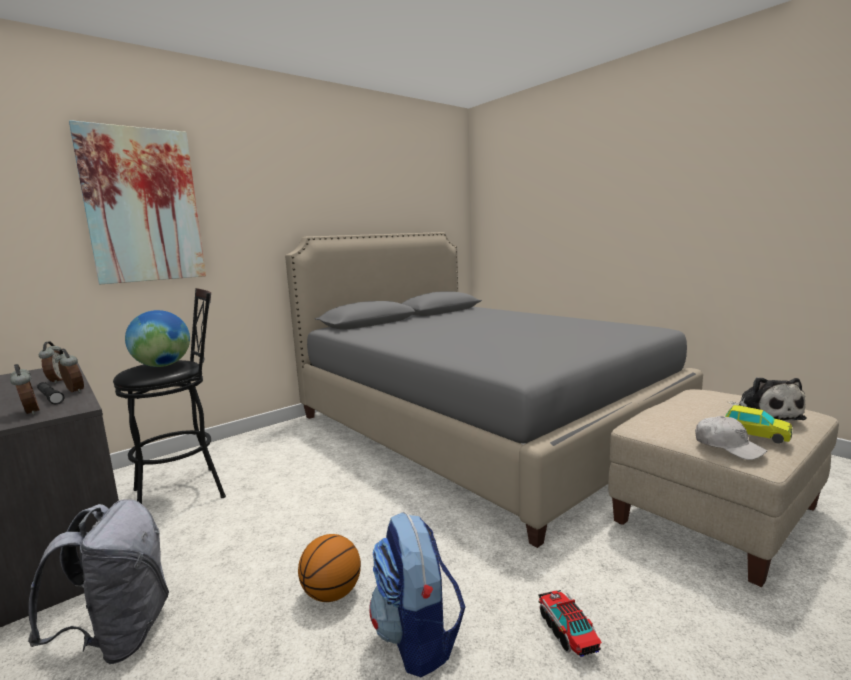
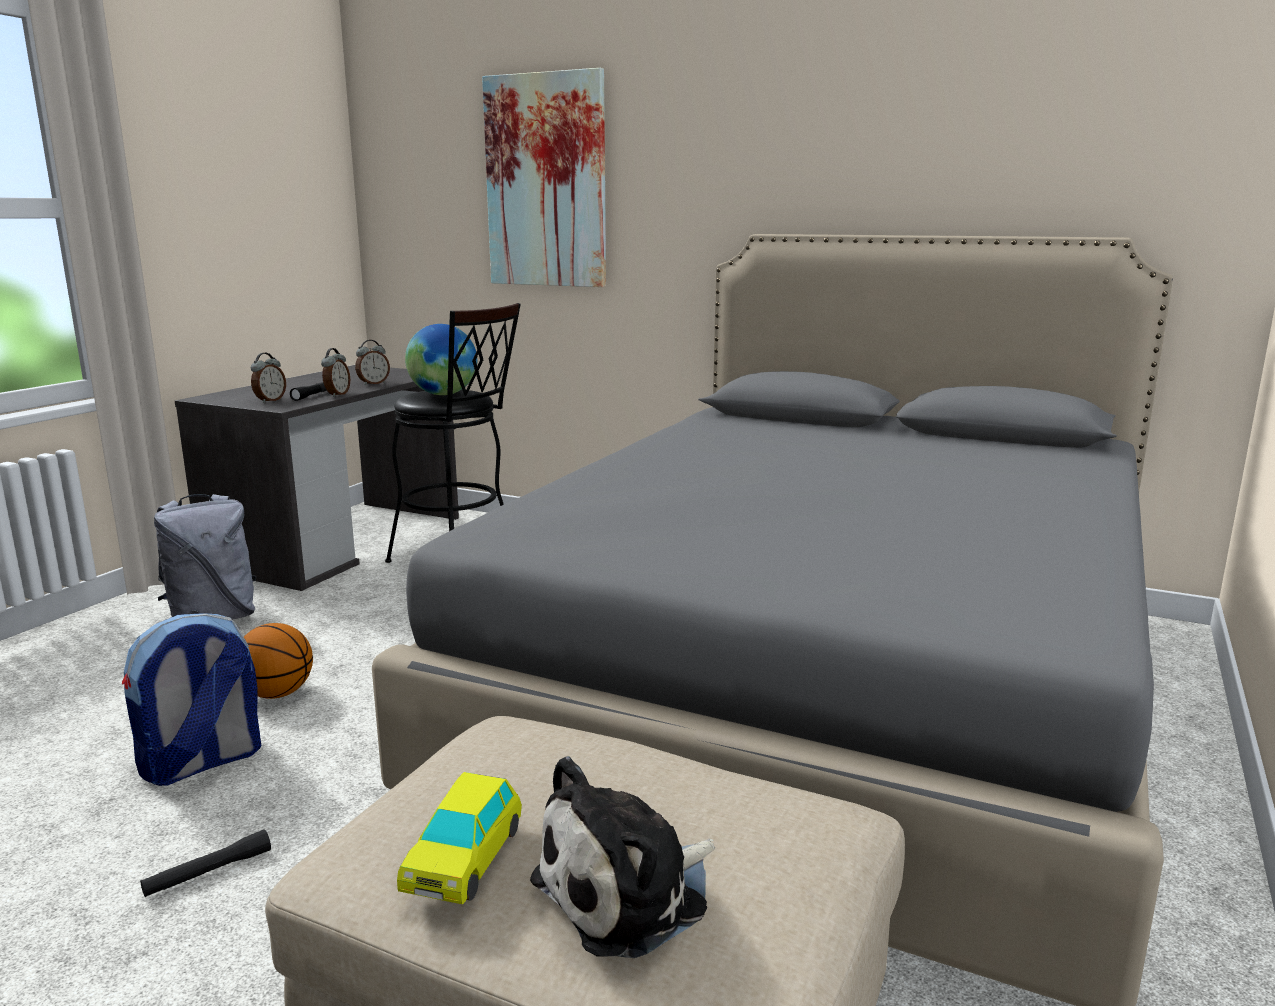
camera: 65 degrees right, 5 degrees up
toy truck [539,590,602,657] -> black flashlight [140,829,271,897]
white cap [695,416,767,460] -> none

